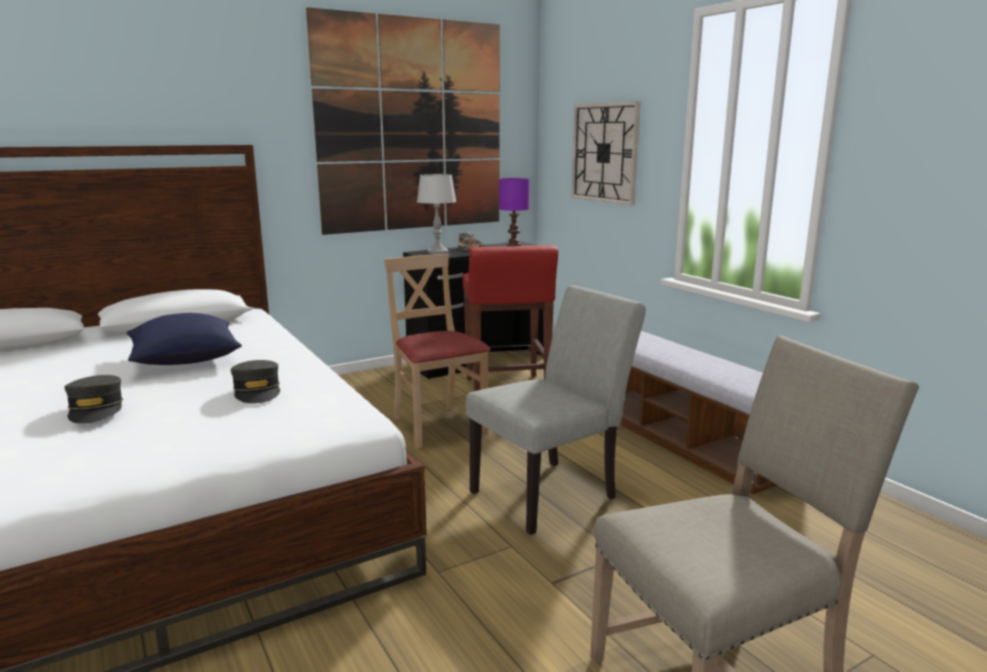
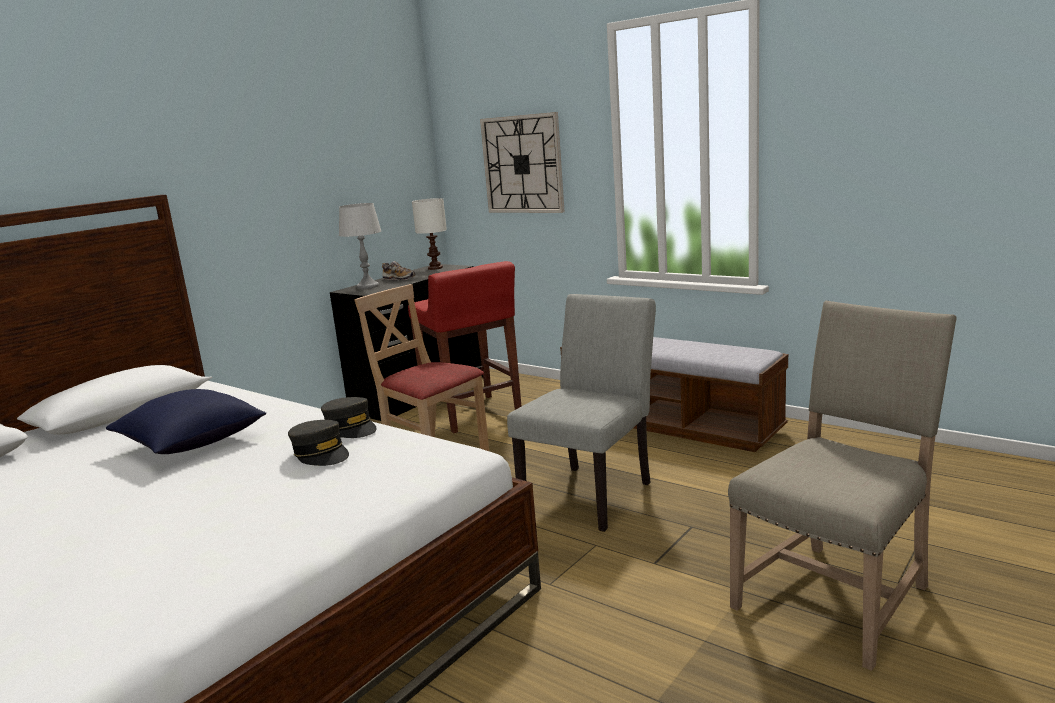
camera: 20 degrees left, 0 degrees up
grey cap [64,375,123,424] -> grey cap moved to [321,397,377,438]
picture [306,7,500,235] -> none
purple table lamp [499,178,529,246] -> white table lamp [412,198,447,270]

